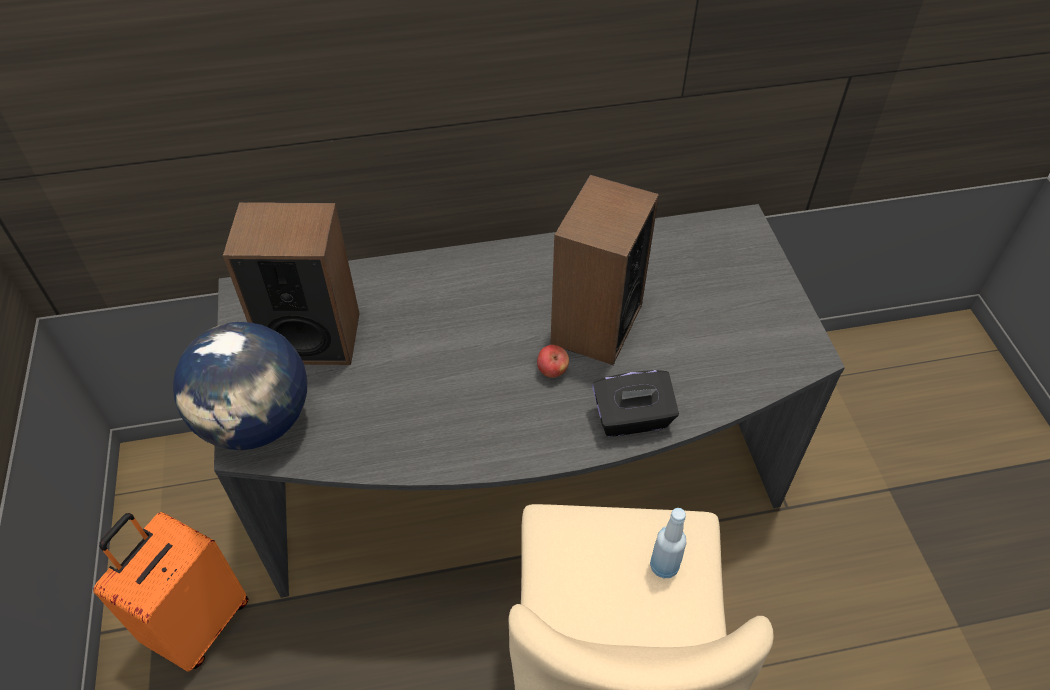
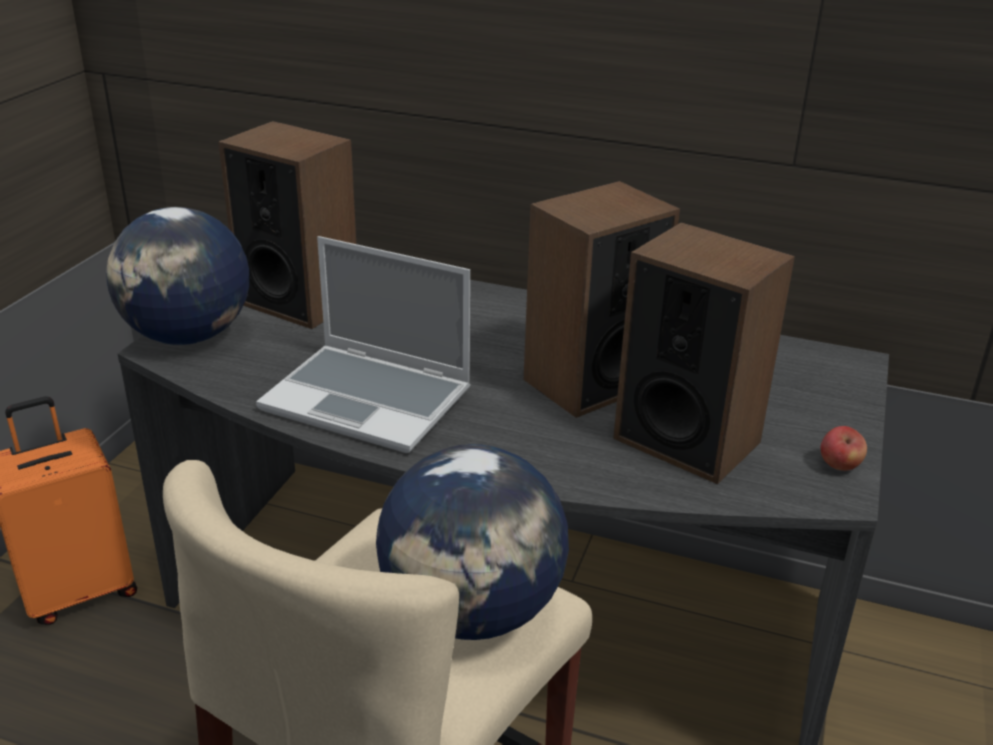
camera: 30 degrees right, 20 degrees down
apple [537,345,569,378] -> apple moved to [821,426,867,471]
black tissue box [592,370,679,437] -> none
blue bottle [650,508,686,579] -> globe [376,444,569,640]
none -> laptop [256,236,470,453]
none -> speaker [613,222,795,484]

